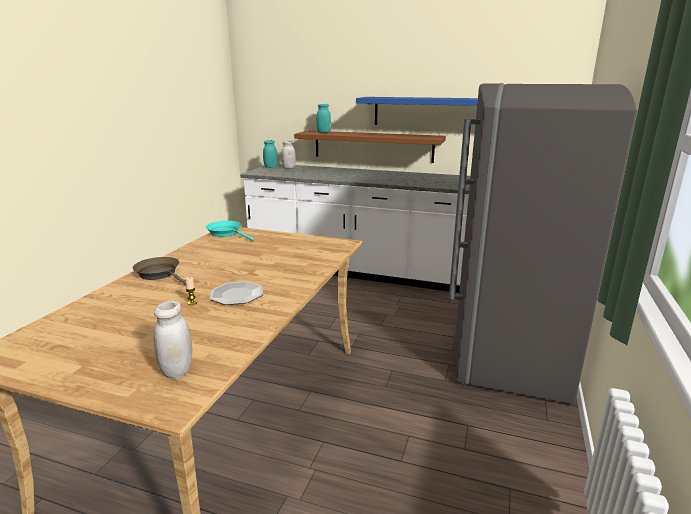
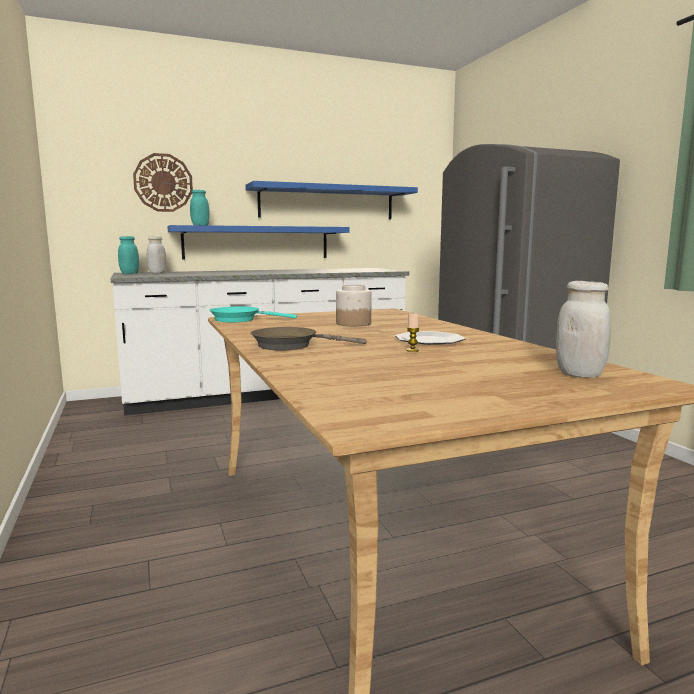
camera: 40 degrees left, 10 degrees down
brown shelf [294,131,446,163] -> blue shelf [167,225,350,259]
none -> wall clock [133,153,193,212]
none -> jar [336,284,371,326]

